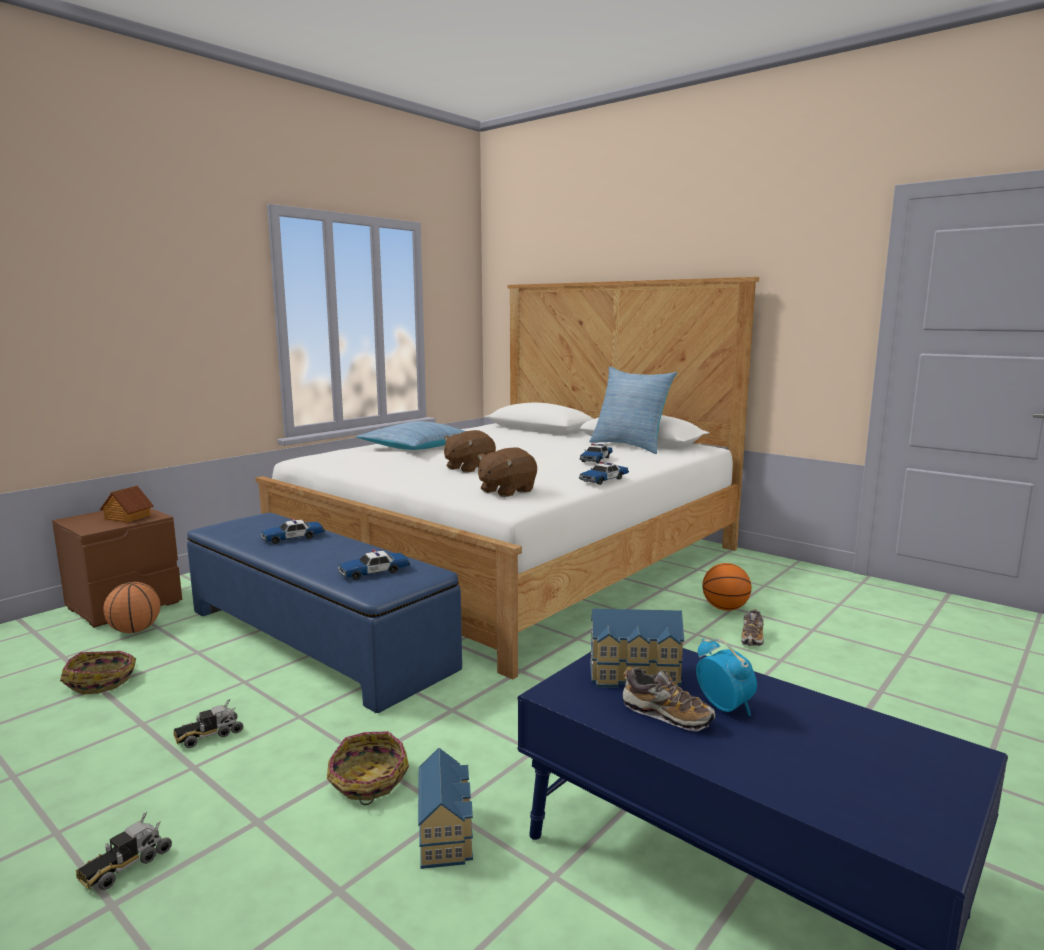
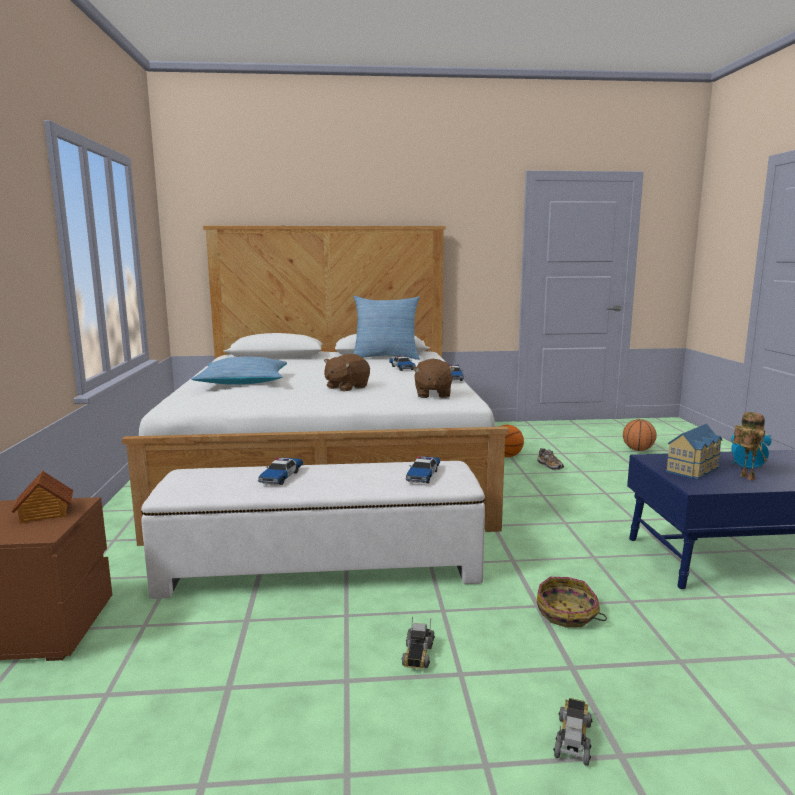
camera: 45 degrees left, 0 degrees up
basket [60,651,136,694] -> none
toy truck [76,812,172,890] -> toy truck turned 150 degrees counterclockwise [553,698,592,766]
basketball [103,582,160,633] -> basketball moved to [623,419,657,451]
blue bench [187,513,462,713] -> white bench [141,461,485,599]
toy house [418,748,473,869] -> none
brown plush toy [444,430,496,473] -> brown plush toy turned 45 degrees clockwise [324,354,370,391]
shoe [623,667,715,731] -> toy robot [733,412,768,480]

